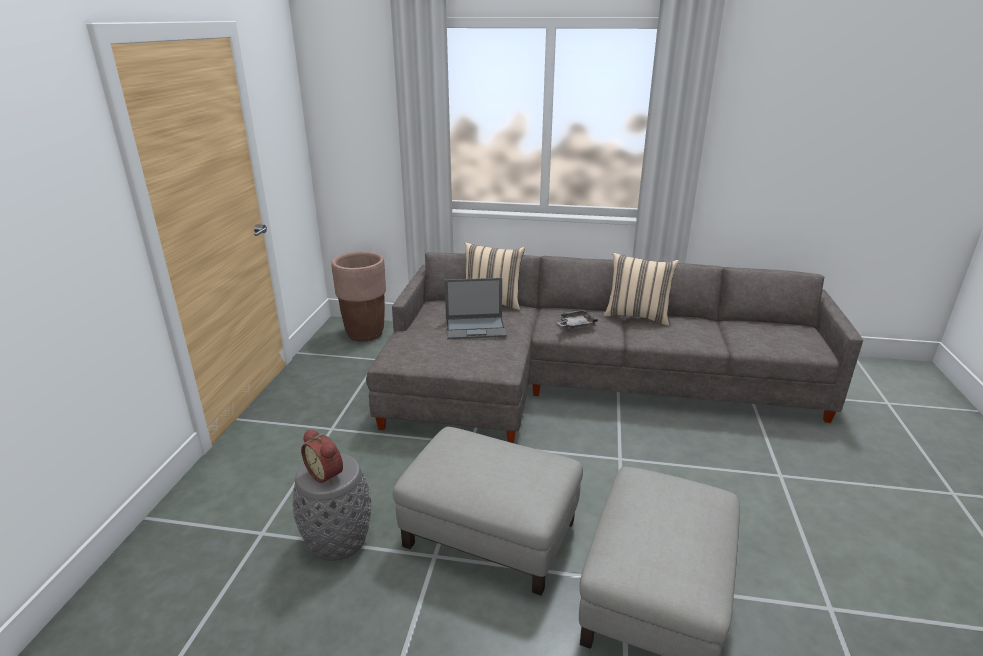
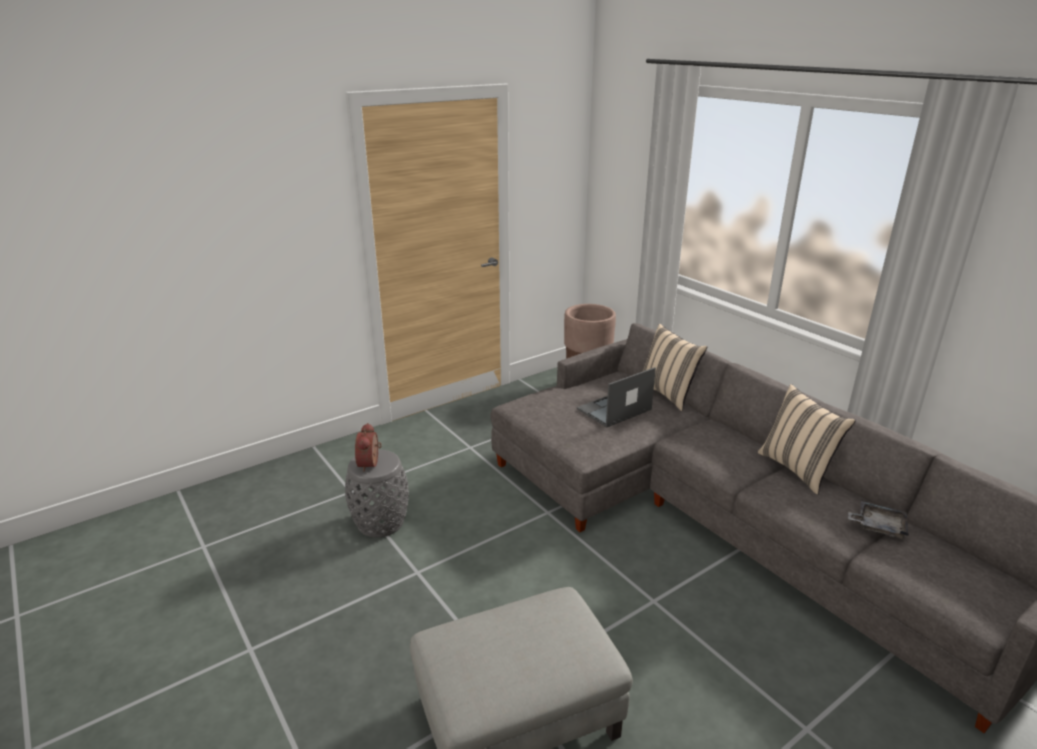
camera: 45 degrees right, 0 degrees up
grey ottoman [393,427,583,596] -> none
laptop [445,278,507,339] -> laptop turned 105 degrees clockwise [577,367,656,428]
grey tray [557,310,598,329] -> grey tray moved to [848,501,909,539]

